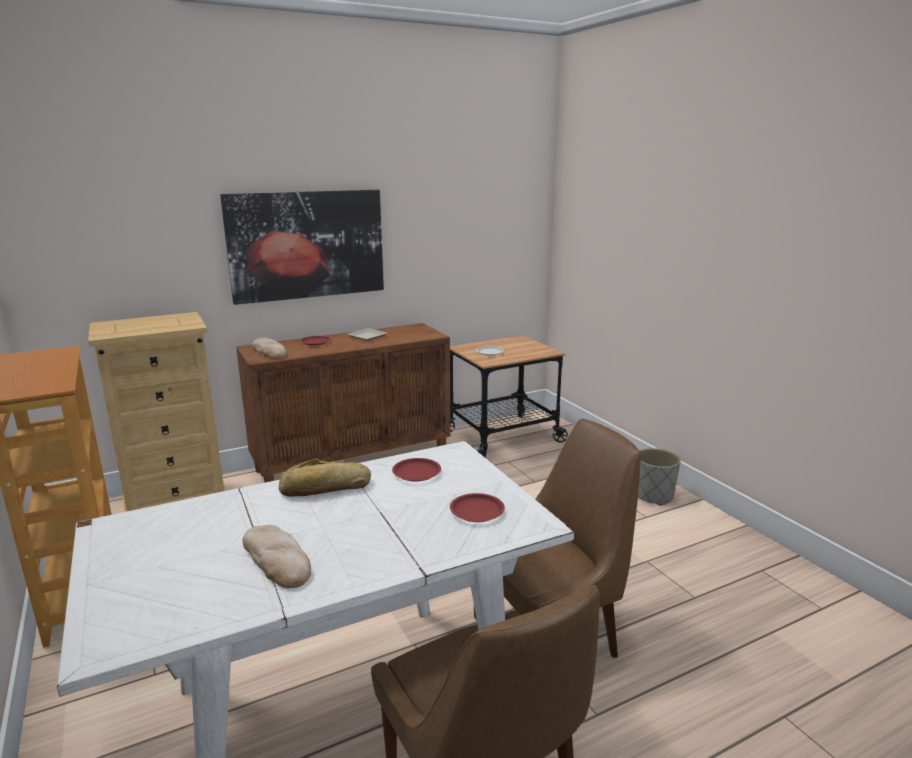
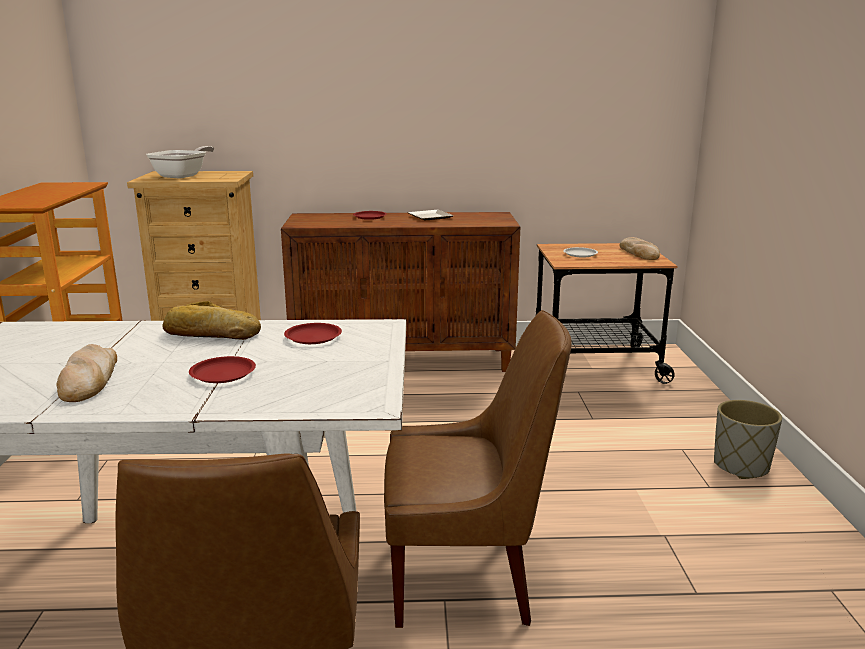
camera: 25 degrees right, 0 degrees up
picture [220,190,384,305] -> none
bread [252,338,286,359] -> bread moved to [619,237,660,260]
red plate [450,493,505,522] -> red plate moved to [189,356,256,383]
none -> frying pan [146,146,214,179]

